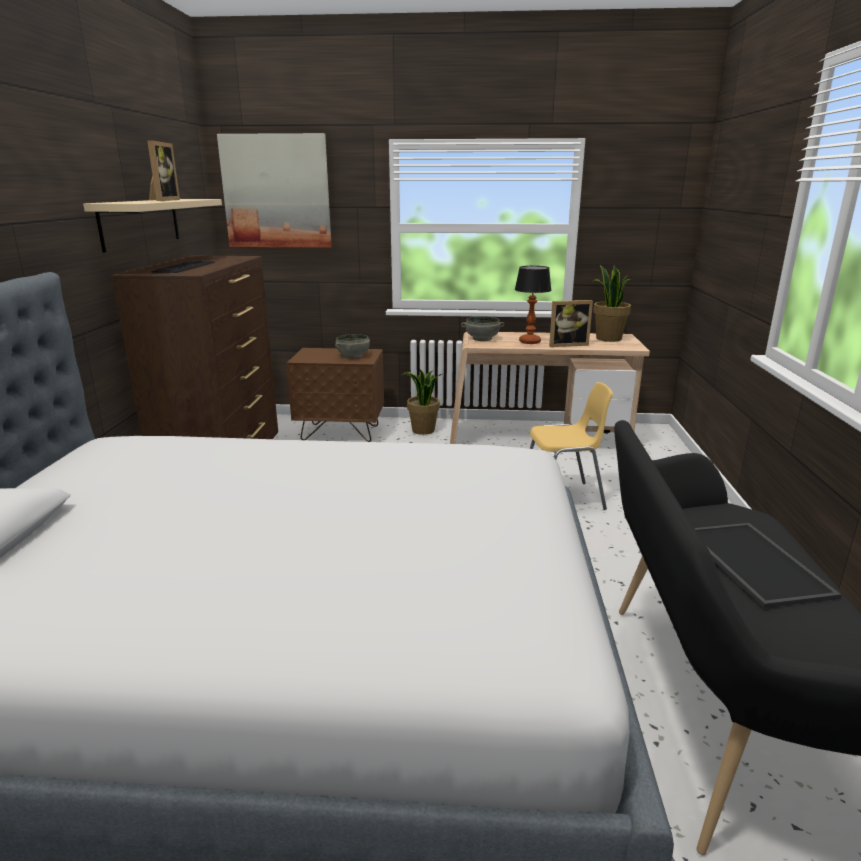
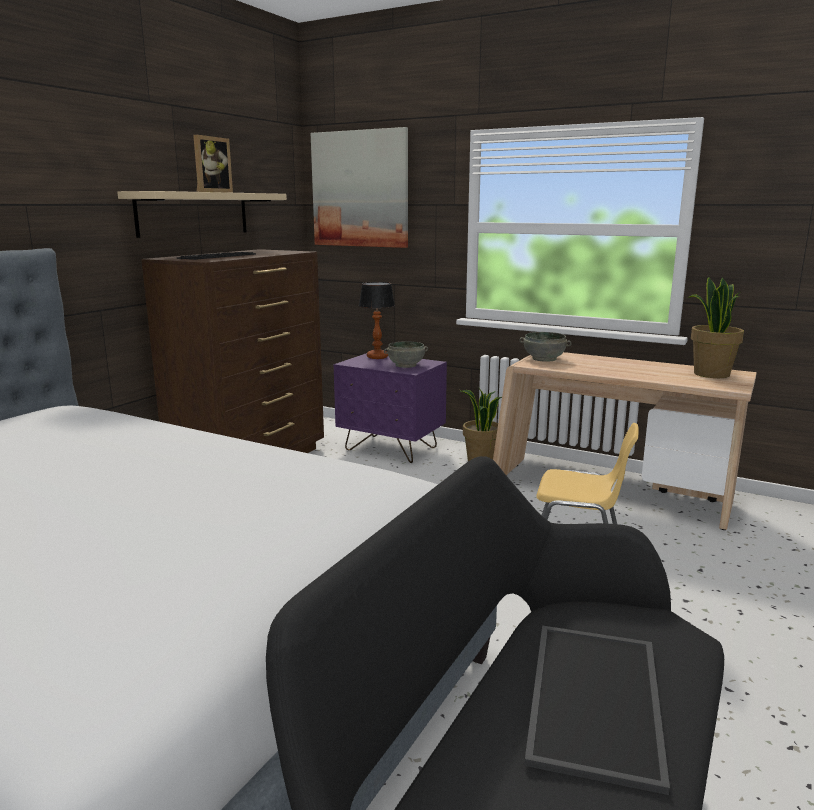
camera: 25 degrees right, 5 degrees down
brown nightstand [286,348,384,442] -> purple nightstand [334,353,447,463]
table lamp [515,266,551,344] -> table lamp moved to [359,282,395,359]
picture frame [549,300,593,347] -> none

